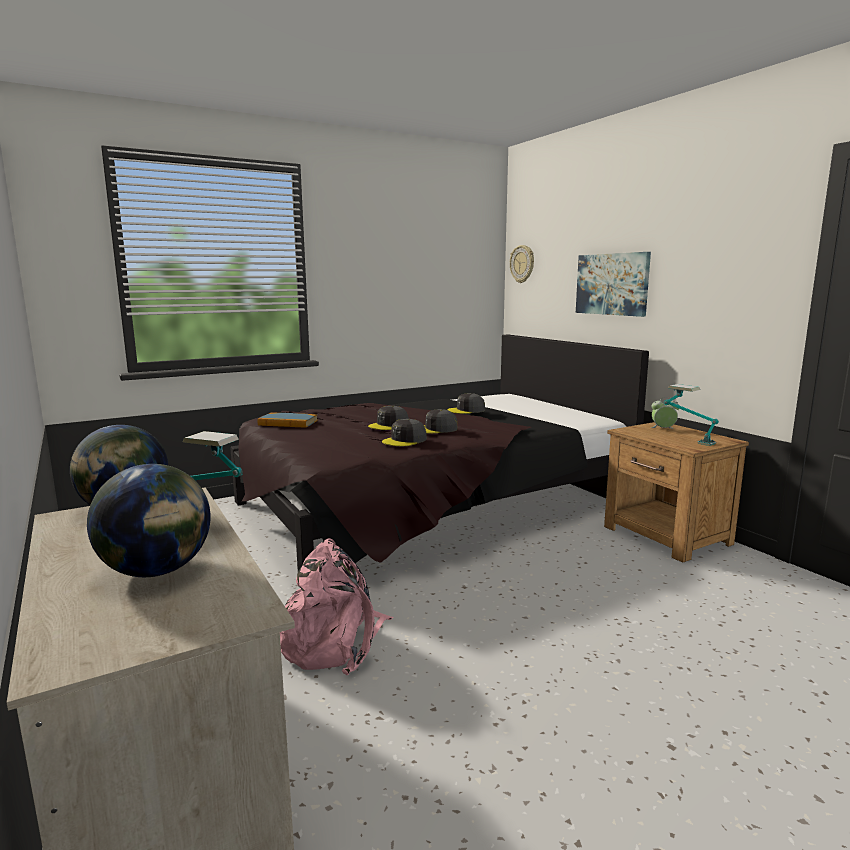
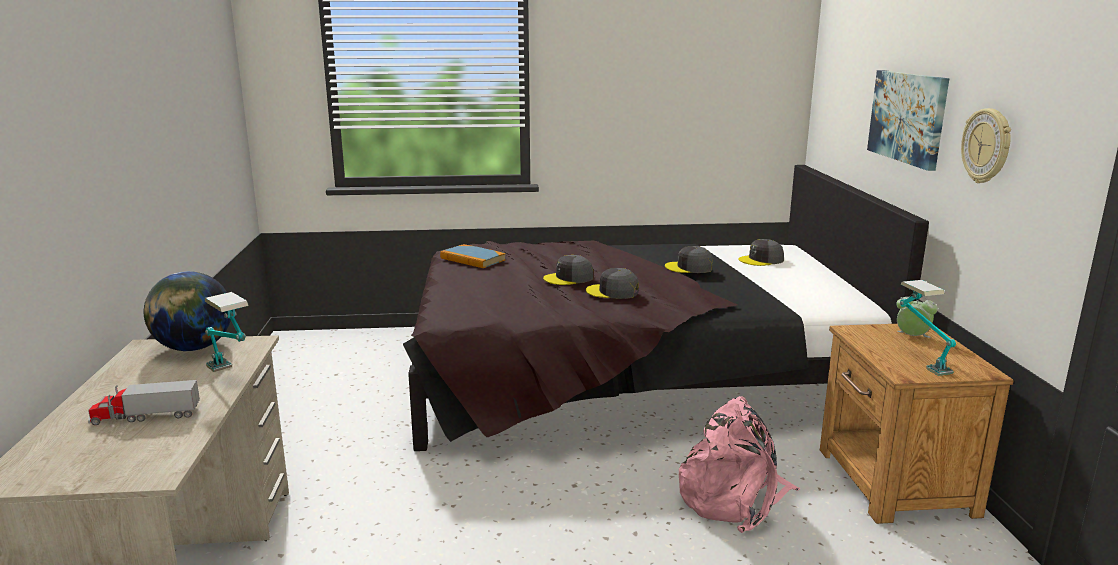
camera: 25 degrees right, 5 degrees up
globe [87,464,211,577] -> toy truck [88,380,200,425]
pink backpack [280,538,394,675] -> pink backpack moved to [679,396,801,533]
grey cap [382,419,427,446] -> grey cap moved to [738,239,784,266]
wall clock [510,245,534,283] -> wall clock moved to [961,108,1011,183]

